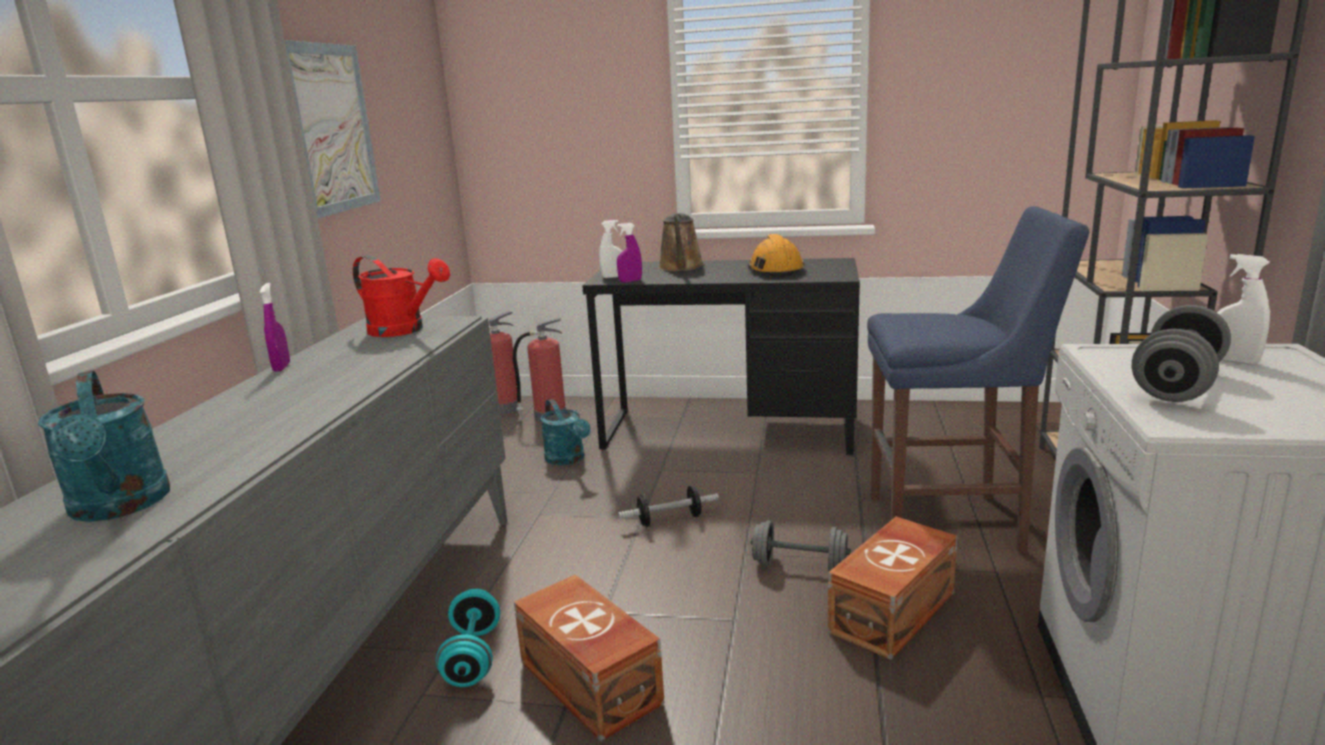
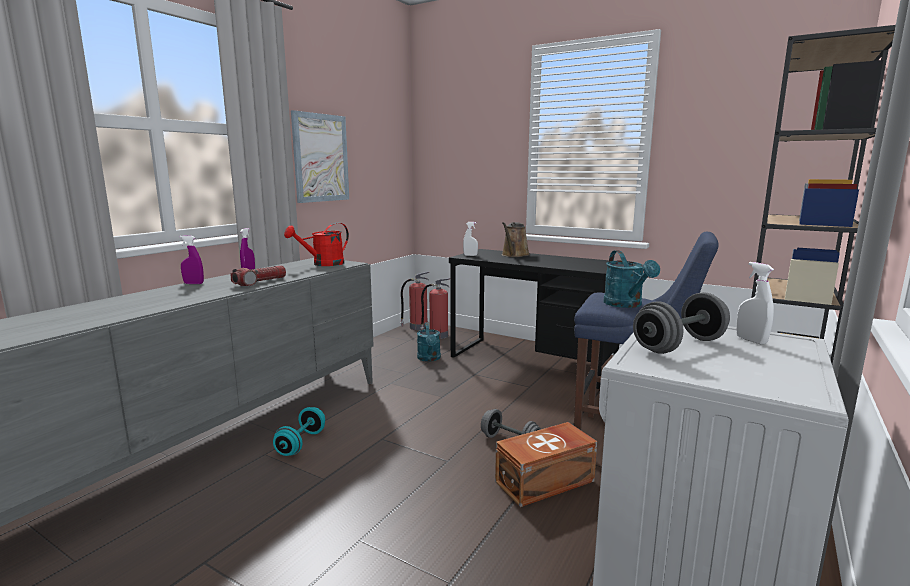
camera: 20 degrees right, 5 degrees down
turquoise watering can [38,370,170,522] -> turquoise watering can moved to [603,250,660,308]
red watering can [353,255,450,337] -> red watering can turned 90 degrees clockwise [284,223,349,266]
brown storage box [514,575,665,741] -> none
purple spray bottle [617,223,642,282] -> purple spray bottle moved to [179,236,204,284]
dumbbell [618,486,719,527] -> none
orange hard hat [748,234,805,277] -> none
none -> flashlight [231,266,286,286]

